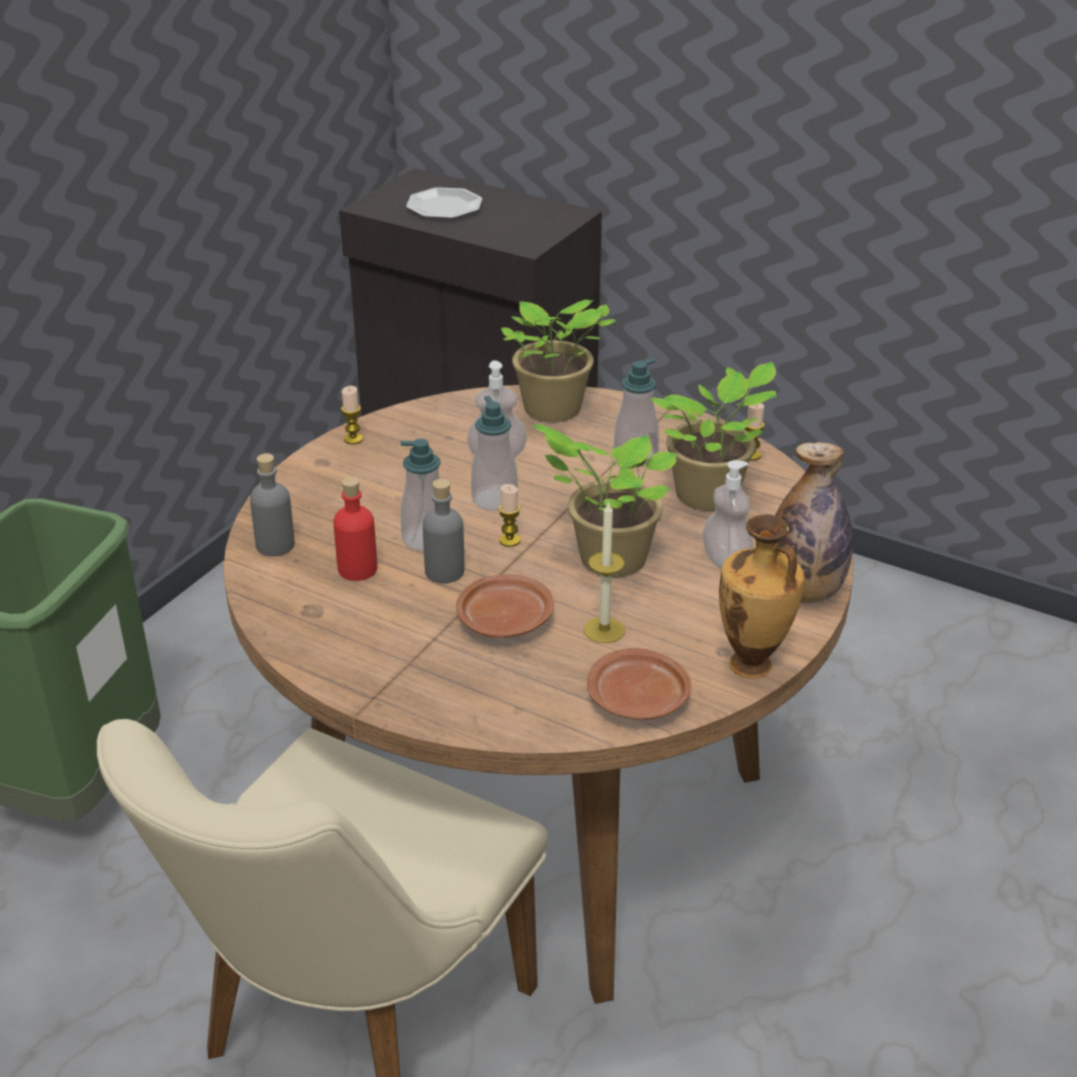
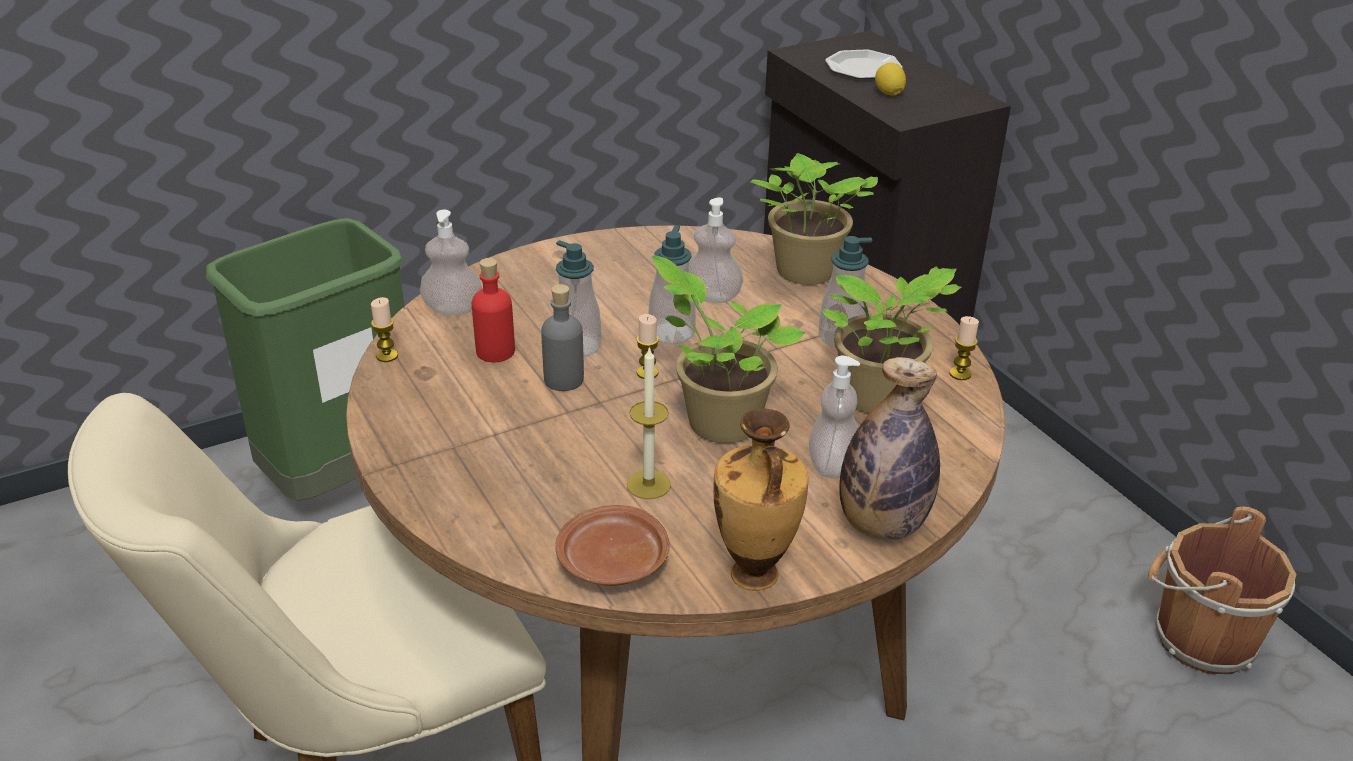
camera: 30 degrees right, 0 degrees up
grey bottle [250,453,295,556] -> soap dispenser [420,210,483,315]
candle [341,386,363,444] -> candle moved to [371,297,398,362]
brown plate [456,574,554,638] -> none
none -> lemon [875,63,906,95]
none -> brown bucket [1148,506,1297,674]

